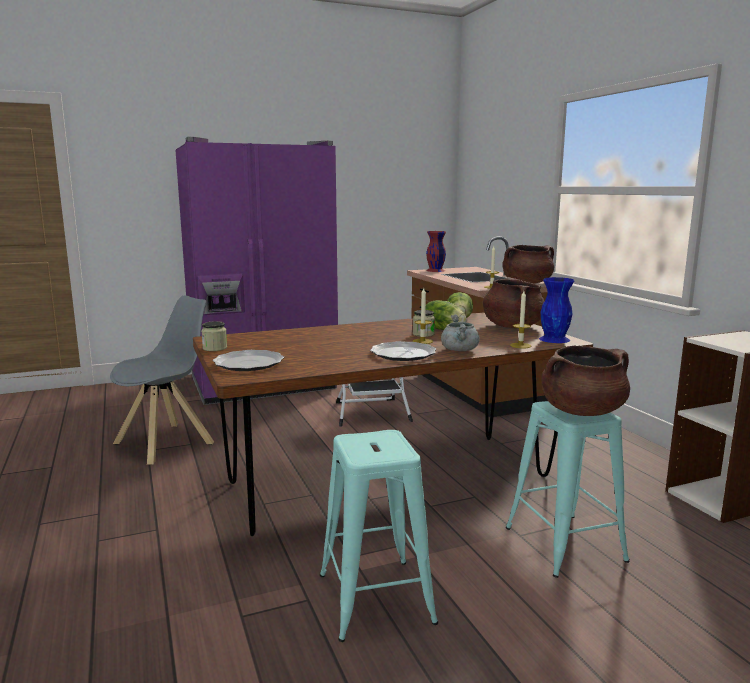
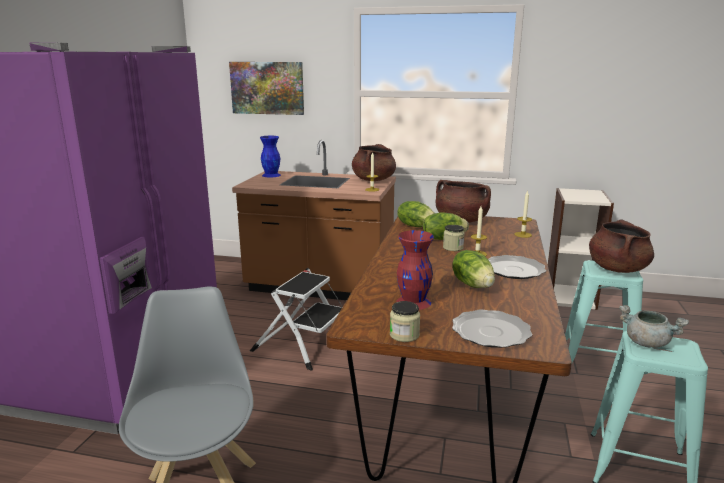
camera: 55 degrees left, 5 degrees up
red vase [426,231,446,272] -> red vase moved to [396,230,434,310]
grey cooking pot [441,314,480,351] -> grey cooking pot moved to [619,305,689,348]
blue vase [539,277,574,343] -> blue vase moved to [260,136,281,177]
none -> picture [229,62,304,115]
none -> lettuce [452,250,495,288]

